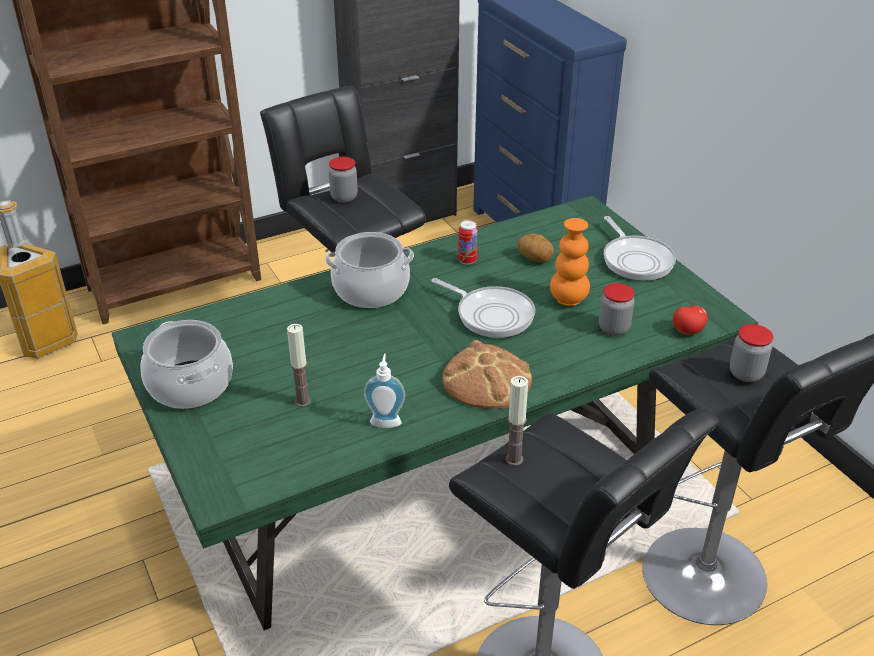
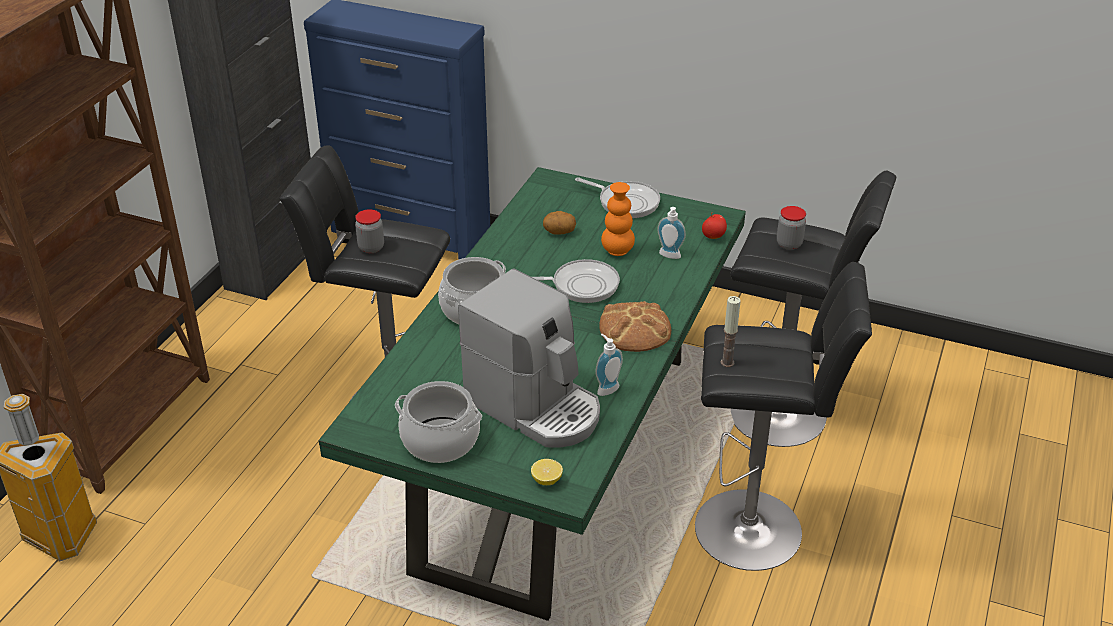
camera: 40 degrees left, 0 degrees up
candle [287,324,311,407] -> coffee machine [458,269,600,447]
can [458,220,478,265] -> none
jar [599,283,634,336] -> soap dispenser [657,207,686,259]
none -> lemon [531,459,563,485]

